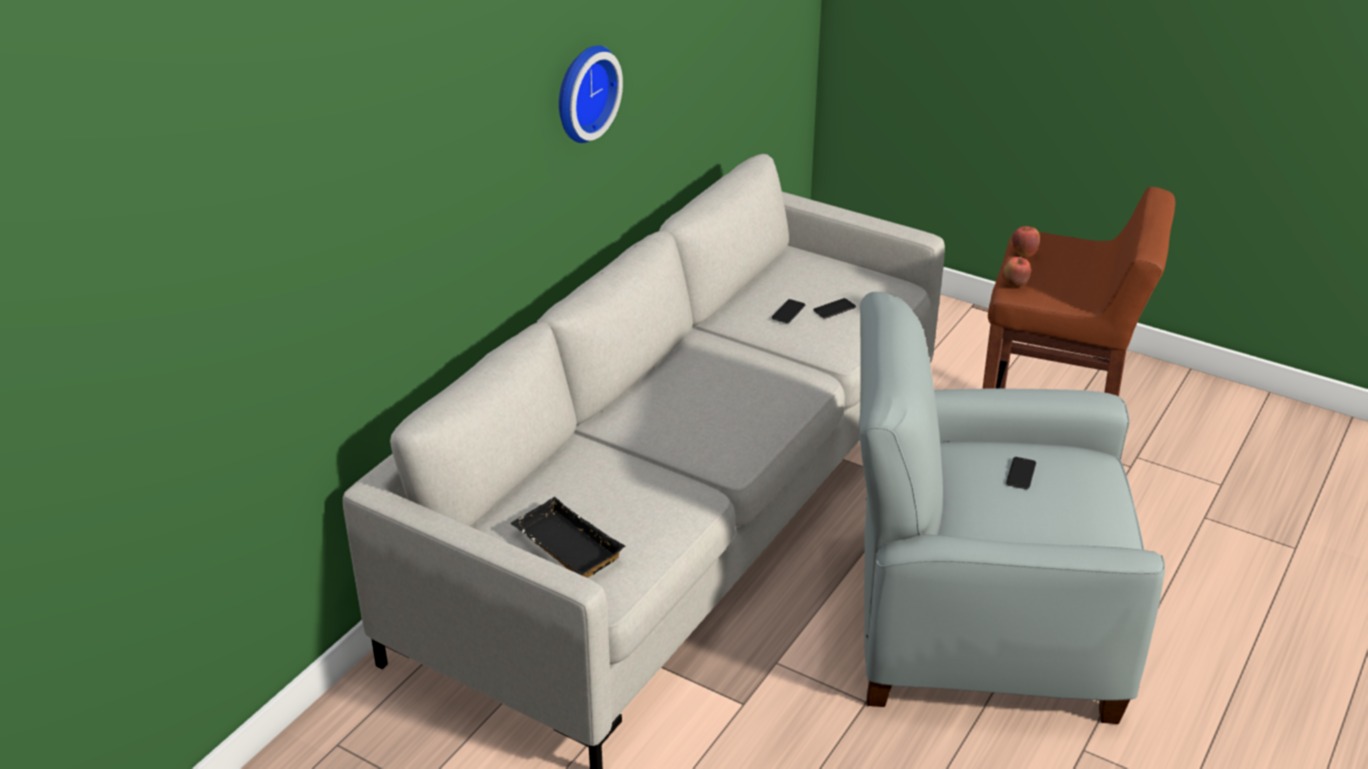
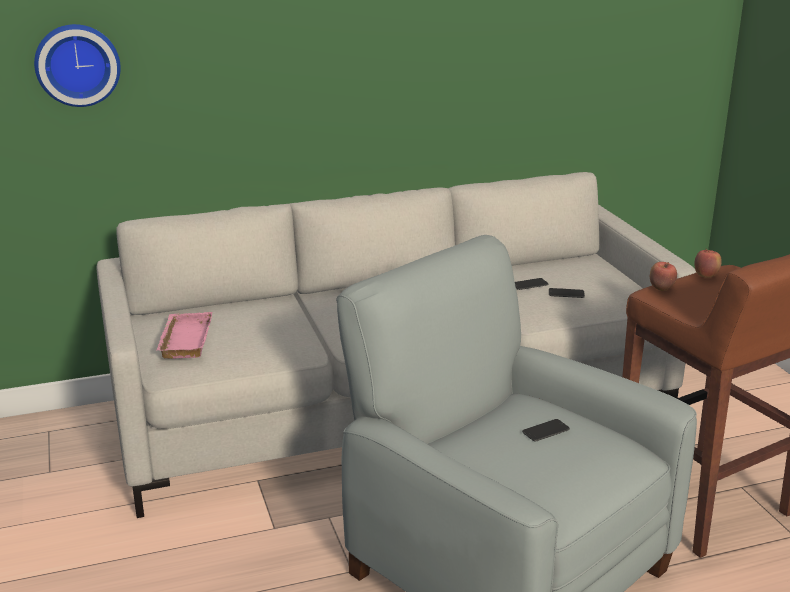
camera: 40 degrees right, 10 degrees down
black tray [510,497,626,578] -> pink tray [156,312,212,359]
wall clock [559,45,623,143] -> wall clock moved to [34,24,121,107]

